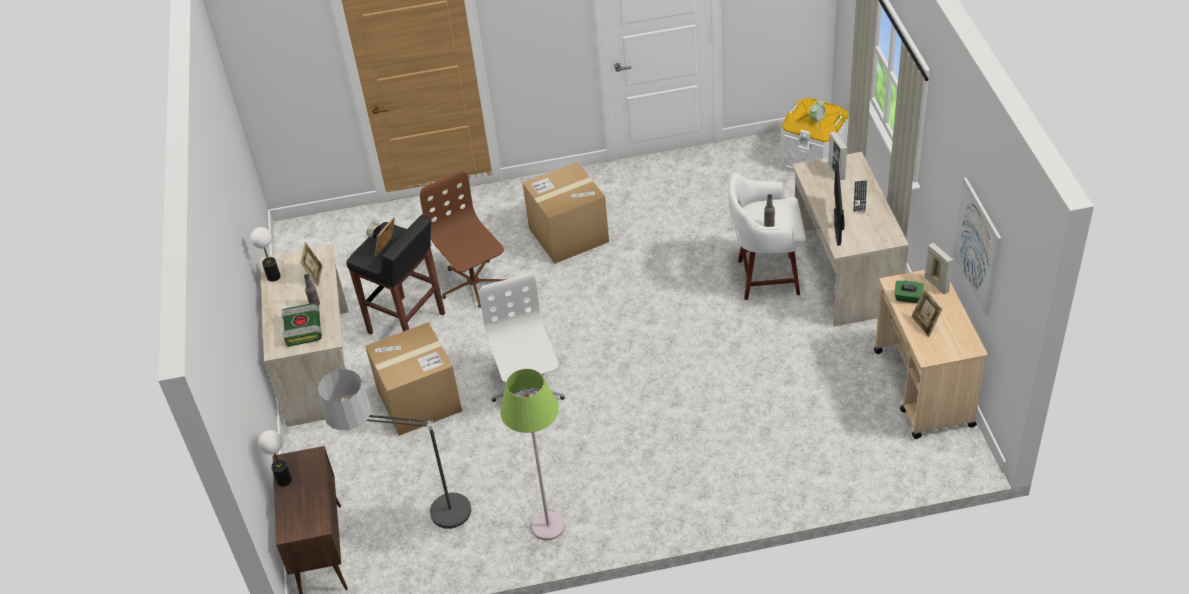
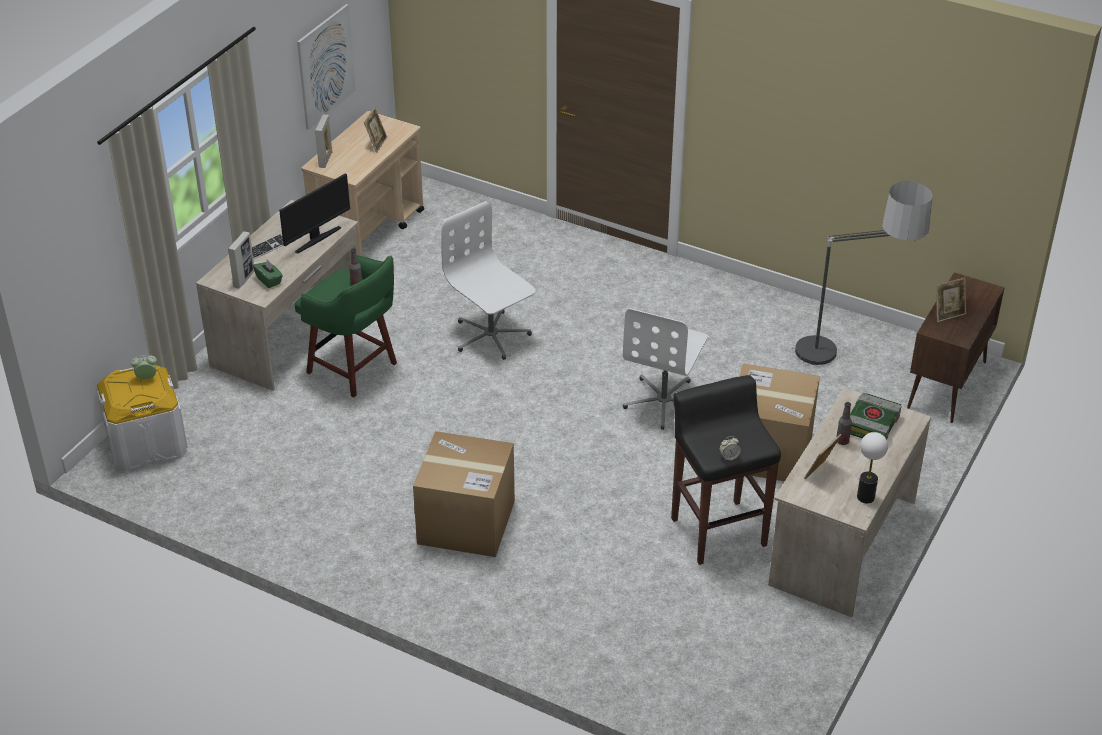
camera: 145 degrees left, 5 degrees down
table lamp [258,430,292,487] -> none
picture frame [375,217,395,257] -> picture frame moved to [936,278,966,322]
brown office chair [420,170,507,308] -> none
green floor lamp [500,369,565,540] -> none
white stool [729,172,806,300] -> green stool [294,255,397,397]
green tissue box [894,280,924,303] -> green tissue box moved to [253,260,283,288]
none -> white office chair [441,201,535,360]

